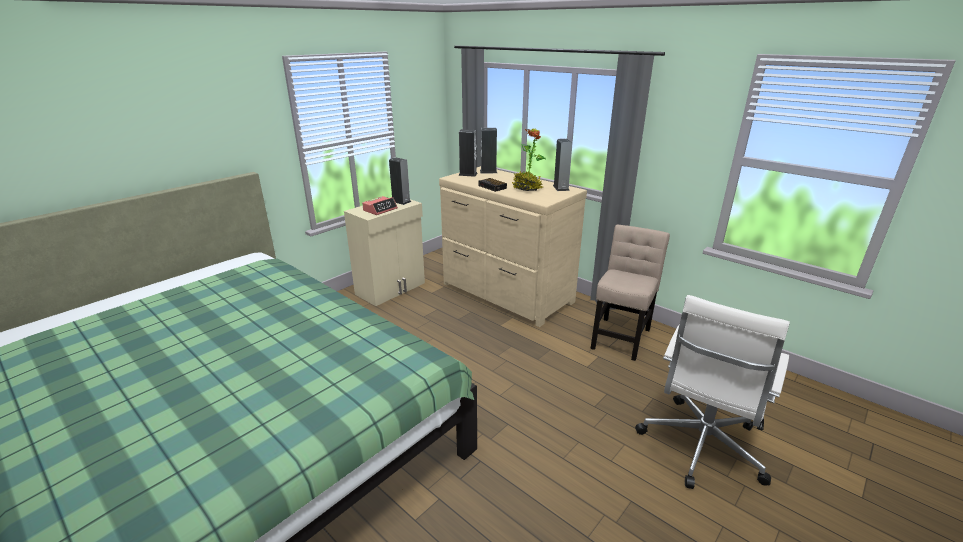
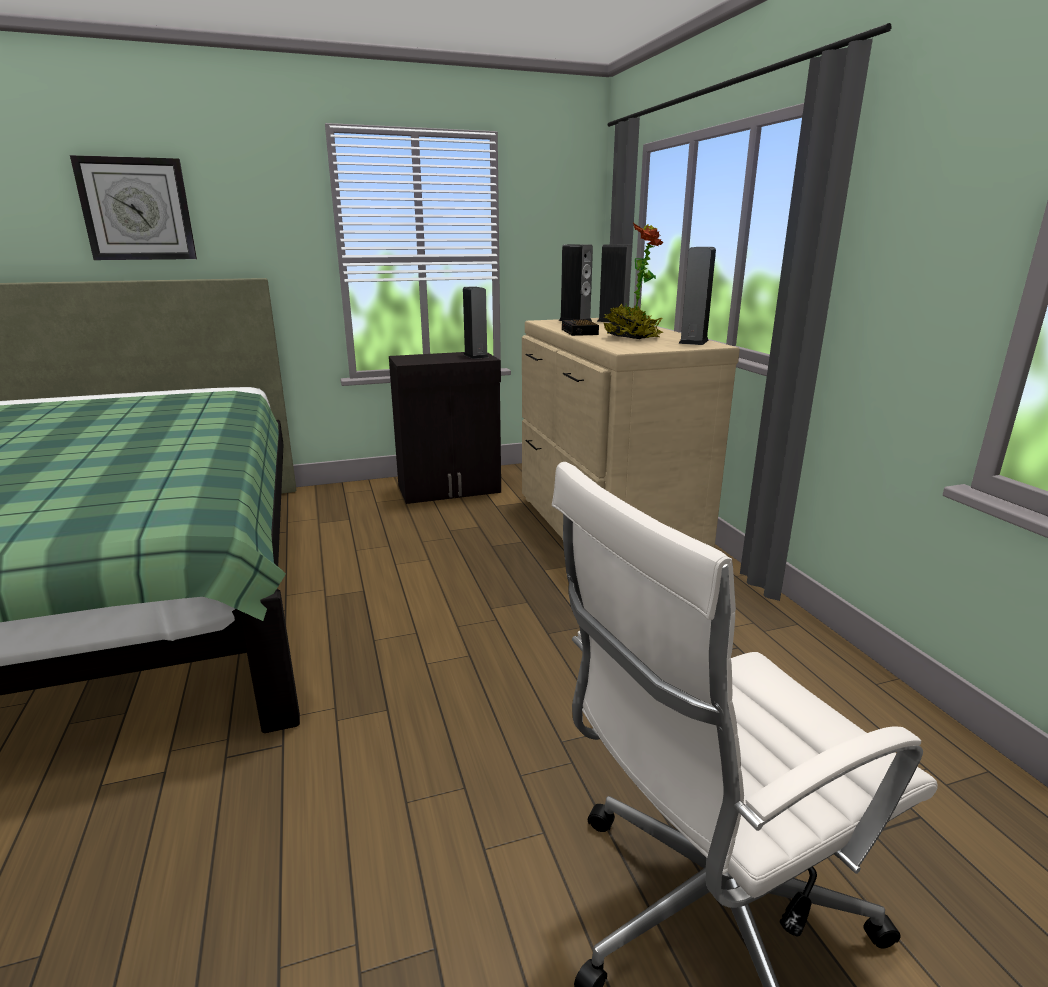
camera: 30 degrees right, 5 degrees down
beige cabinet [344,197,425,306] -> black cabinet [389,352,501,504]
alarm clock [362,196,398,215] -> none
beige chair [590,225,670,361] -> none
none -> wall clock [70,155,197,260]

